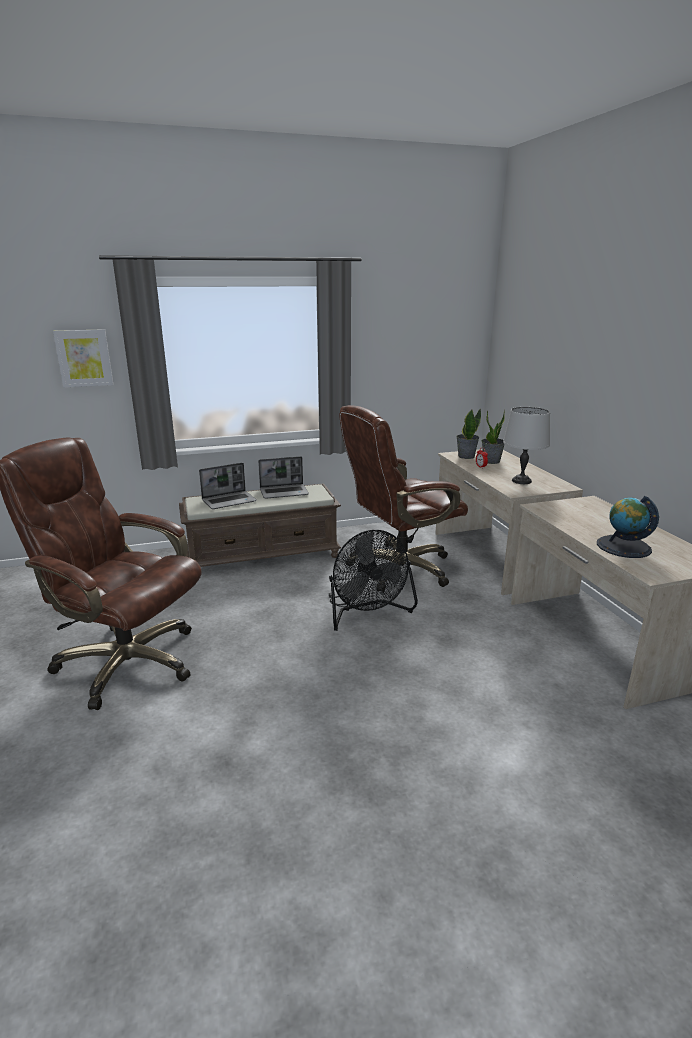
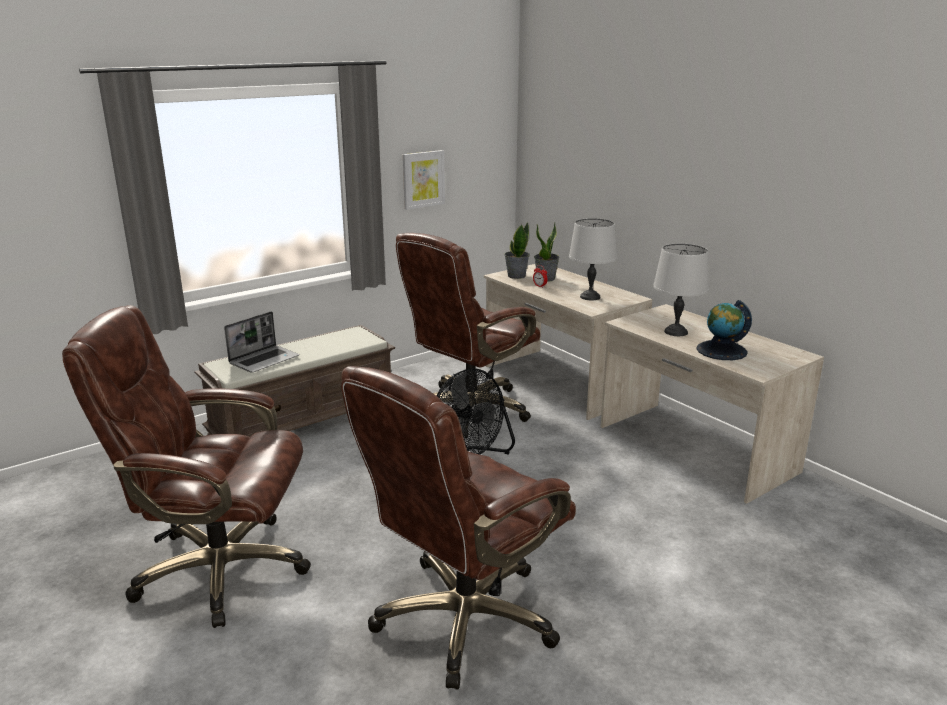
camera: 20 degrees left, 0 degrees up
picture [53,329,113,387] -> picture moved to [403,150,445,210]
laptop [258,456,309,499] -> none
none -> brown office chair [341,366,576,690]
none -> grey table lamp [653,244,709,336]

